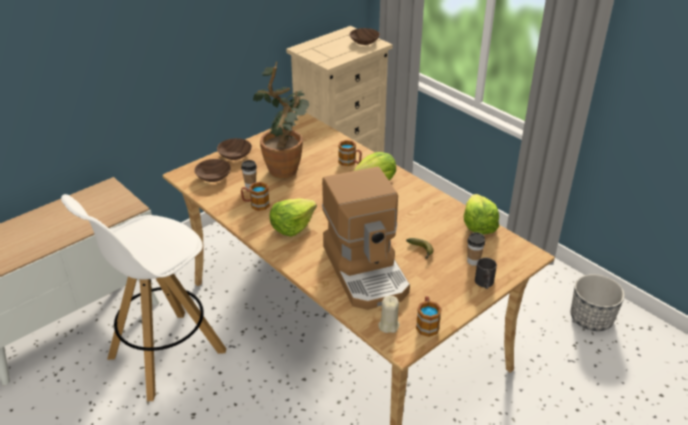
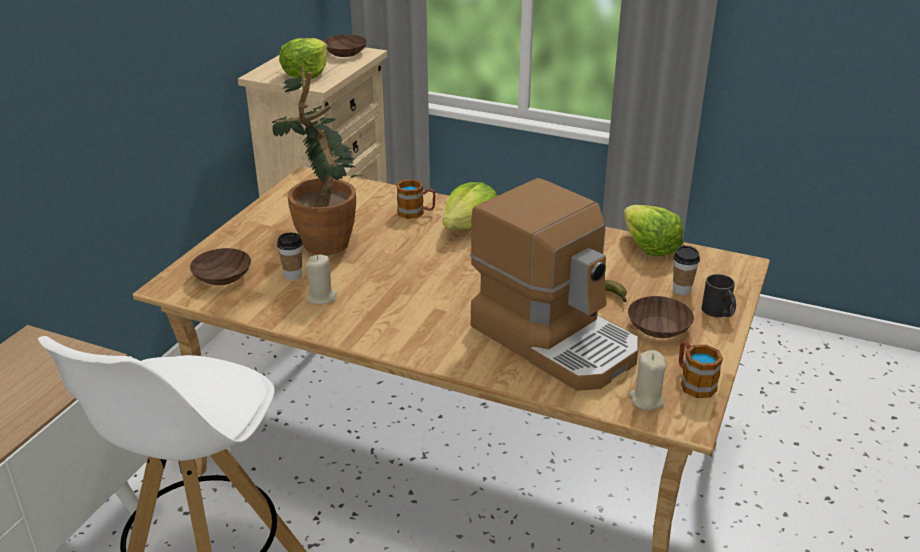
camera: 25 degrees left, 5 degrees down
brown bowl [217,138,252,160] -> brown bowl moved to [628,296,694,338]
mug [241,182,270,211] -> beige candle [306,255,337,305]
lettuce [270,198,317,237] -> lettuce moved to [279,38,327,79]
planter [570,274,625,331] -> none

